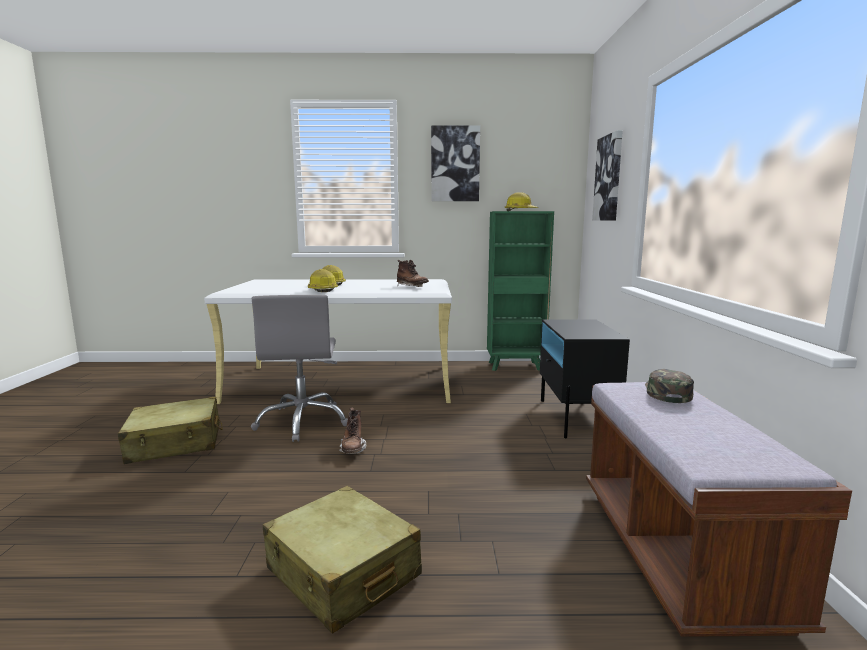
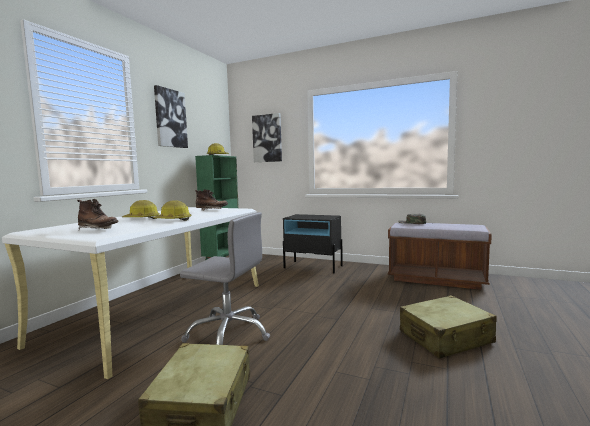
camera: 65 degrees left, 5 degrees down
brown boot [339,407,366,454] -> brown boot moved to [77,199,119,231]

